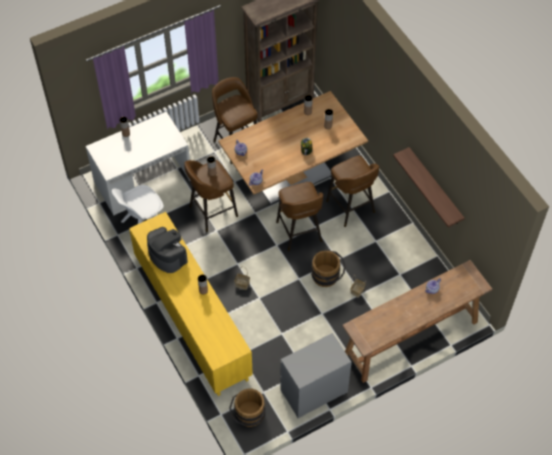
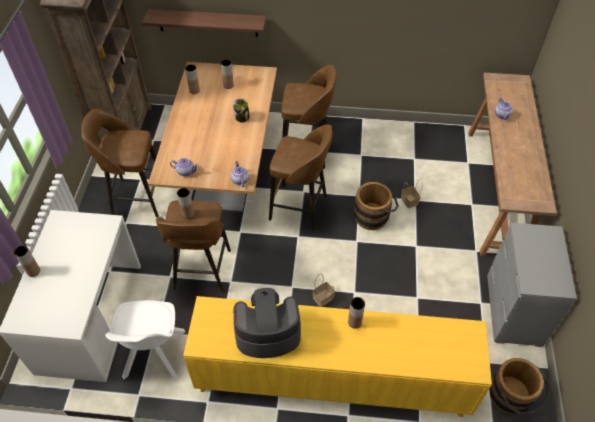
camera: 55 degrees left, 5 degrees down
shelf [393,147,465,227] -> shelf moved to [142,9,266,37]

